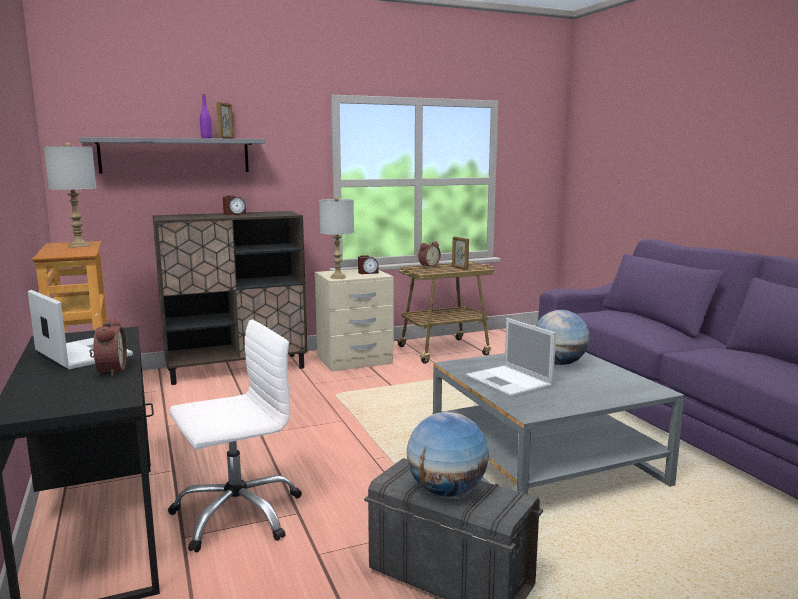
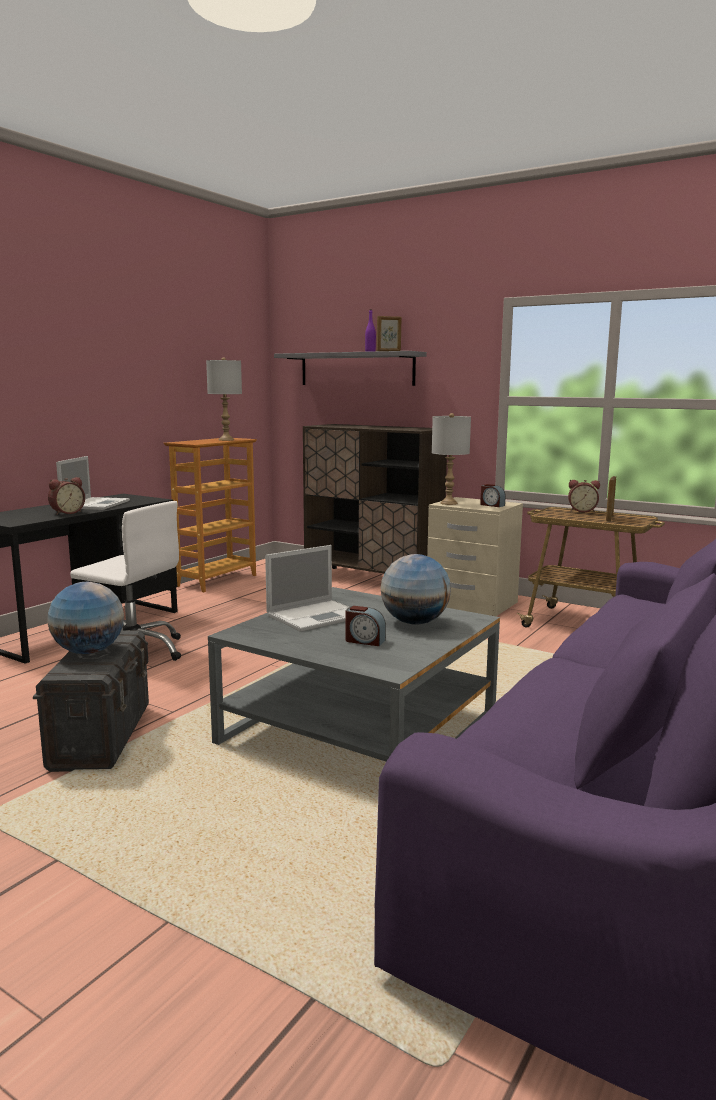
camera: 55 degrees right, 0 degrees up
alarm clock [223,195,246,215] -> alarm clock moved to [345,606,386,646]
laptop [466,318,556,398] -> laptop turned 150 degrees counterclockwise [265,545,349,632]

